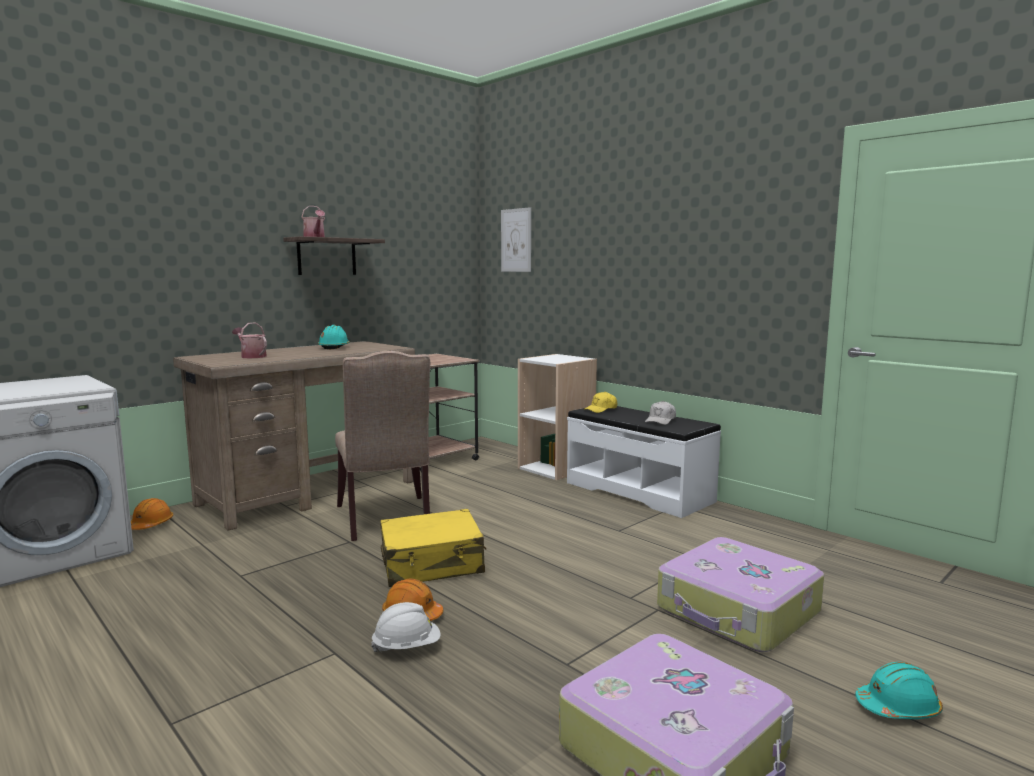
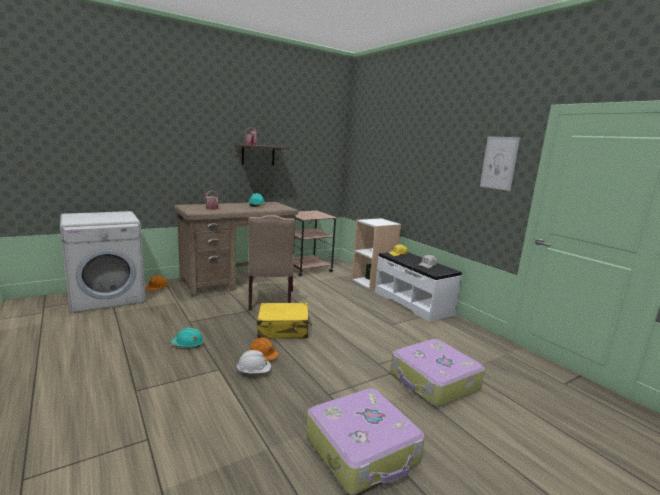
camera: 10 degrees right, 5 degrees up
picture [501,207,531,272] -> picture moved to [480,136,520,191]
turquoise hard hat [855,662,943,719] -> turquoise hard hat moved to [171,327,204,348]

